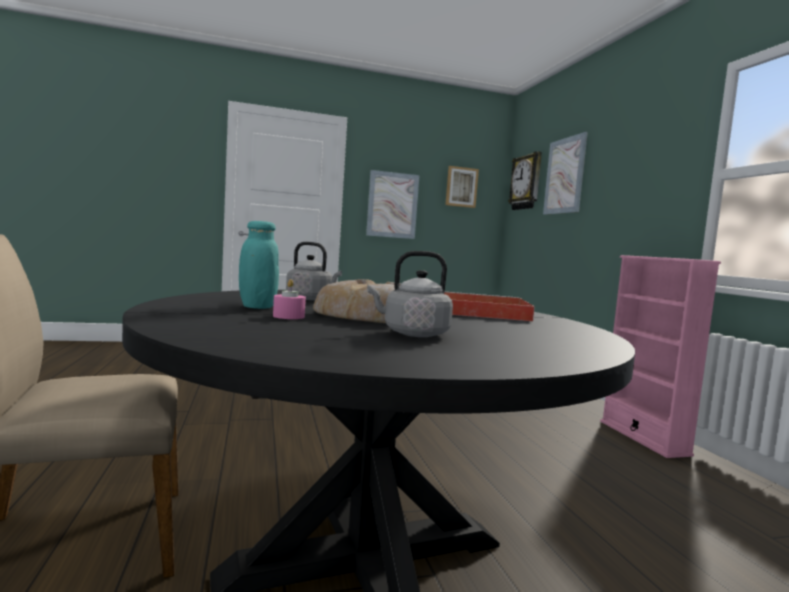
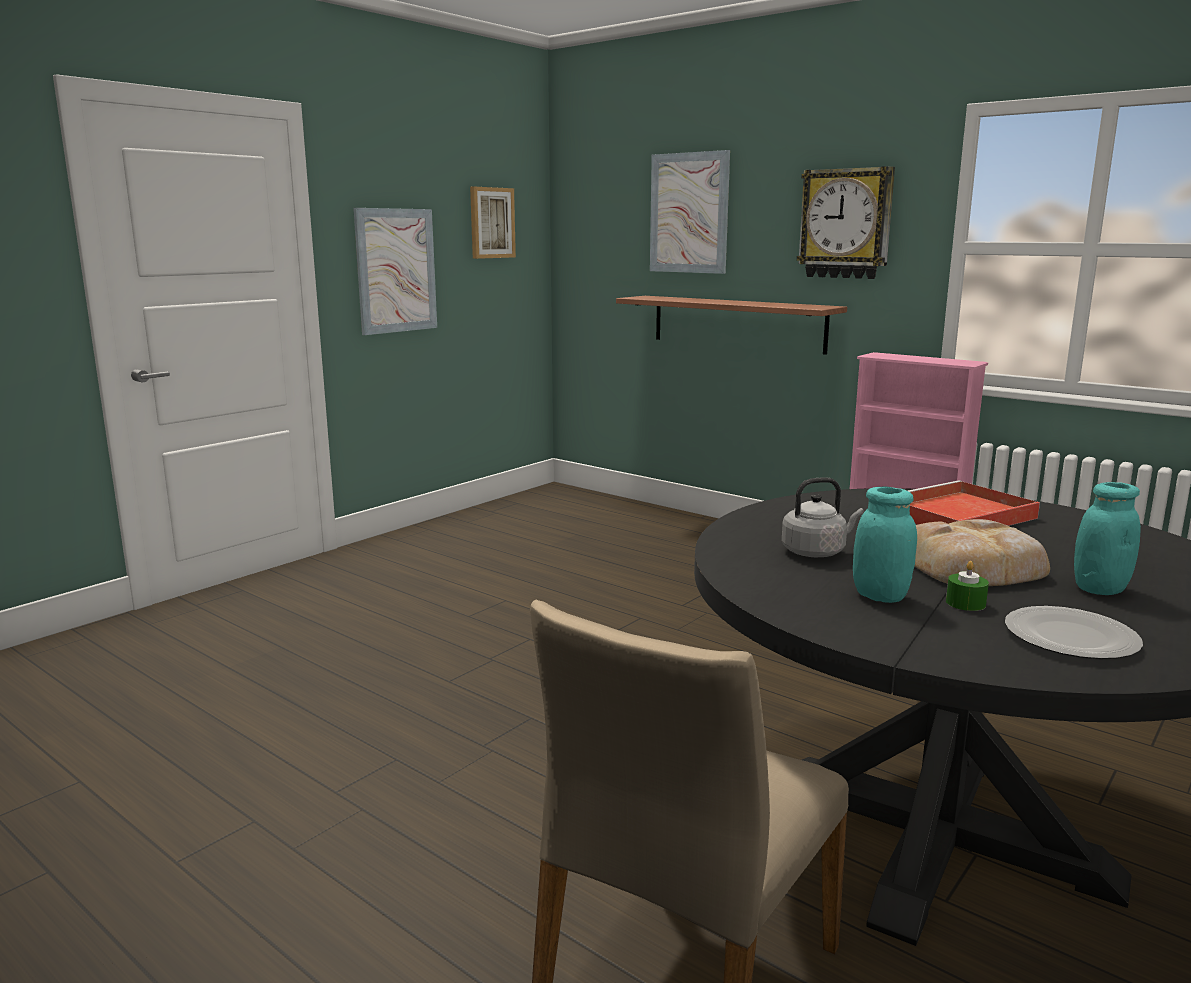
camera: 35 degrees left, 10 degrees up
pink candle [273,279,306,319] -> green candle [946,561,989,611]
grey kettle [367,251,453,337] -> turquoise jar [1074,482,1141,595]
wall clock [508,151,542,210] -> wall clock moved to [797,166,895,279]
none -> shelf [616,296,847,355]
none -> plate [1005,606,1143,659]

